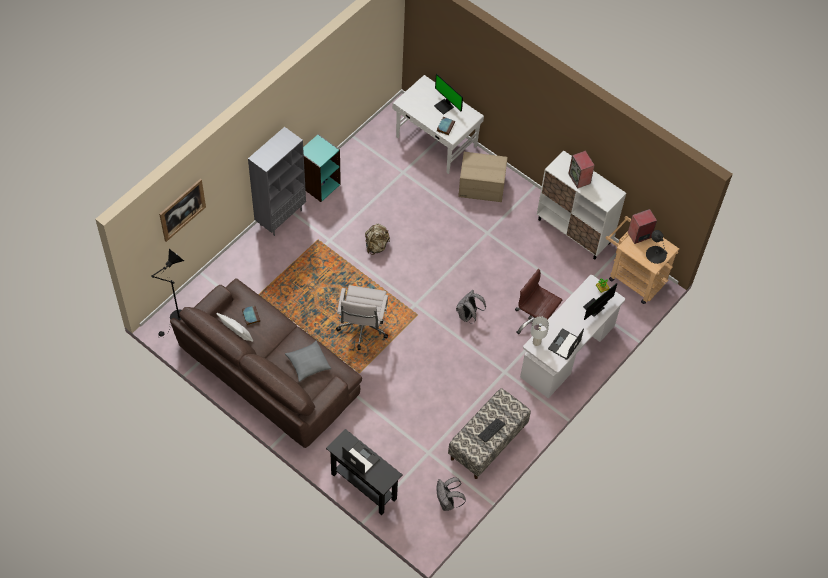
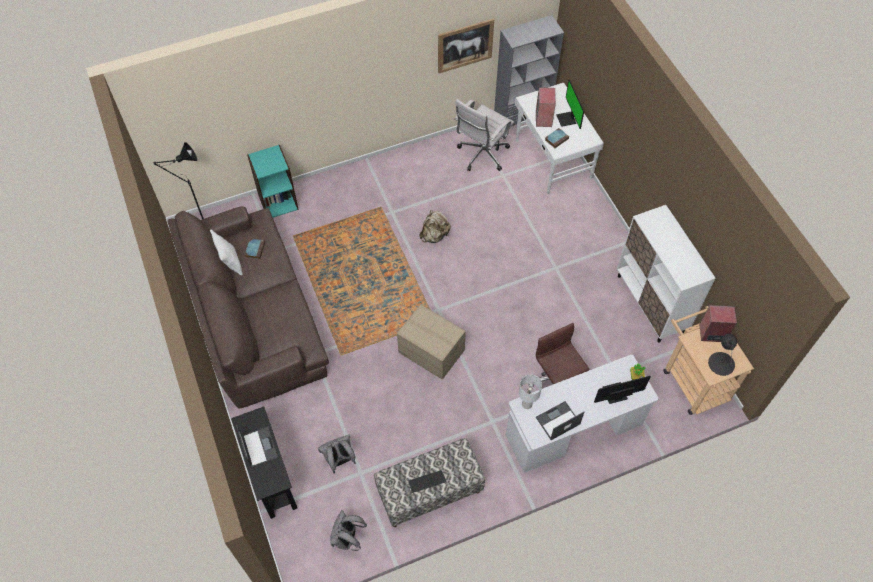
camera: 30 degrees right, 0 degrees up
picture [159,179,206,242] -> picture moved to [438,18,494,73]
grey bookcase [248,127,306,236] -> grey bookcase moved to [494,15,564,135]
grey pillow [285,341,331,382] -> none
turquoise bookcase [303,134,341,202] -> turquoise bookcase moved to [247,145,299,218]
white office chair [336,285,388,350] -> white office chair moved to [454,99,514,171]
grey backpack [456,290,486,322] -> grey backpack moved to [318,434,356,474]
cardboard box [458,152,508,202] -> cardboard box moved to [397,304,466,379]
speaker [568,151,595,189] -> speaker moved to [536,87,556,127]

